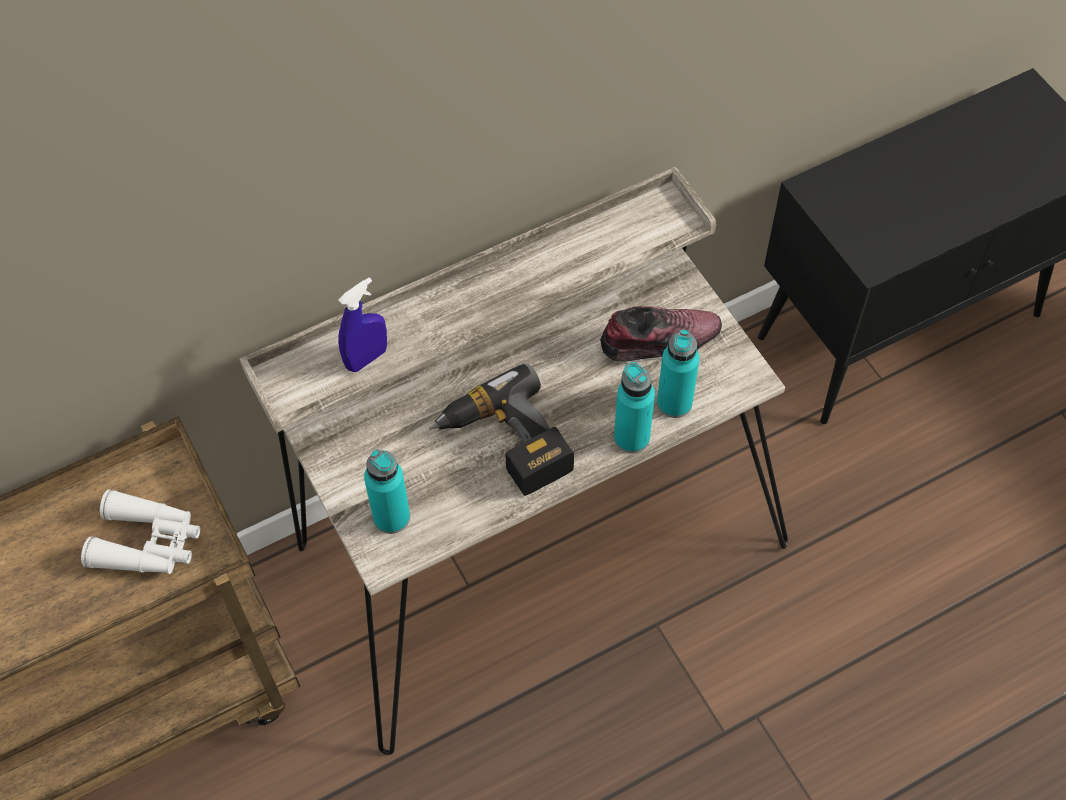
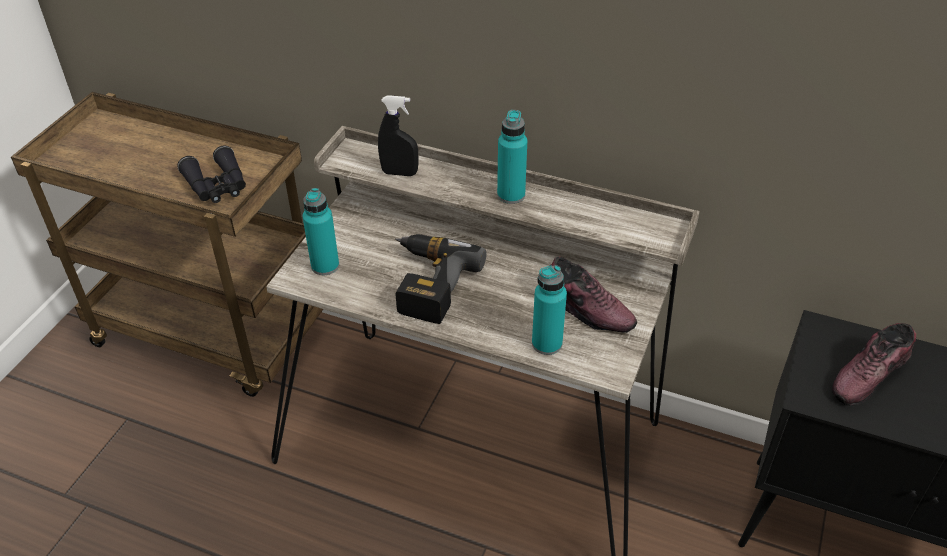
camera: 50 degrees right, 15 degrees down
white binoculars [81,489,200,574] -> black binoculars [177,145,246,203]
blue spray bottle [338,277,387,372] -> black spray bottle [378,95,418,176]
turquoise bottle [614,362,655,453] -> turquoise bottle moved to [497,110,527,204]
none -> shoe [832,323,916,406]

